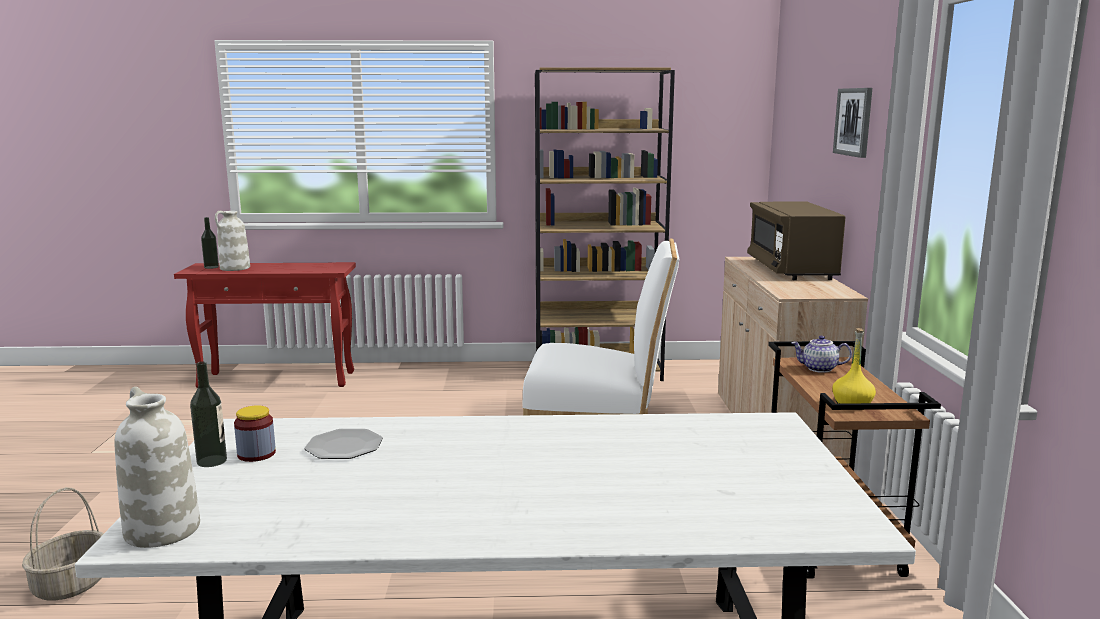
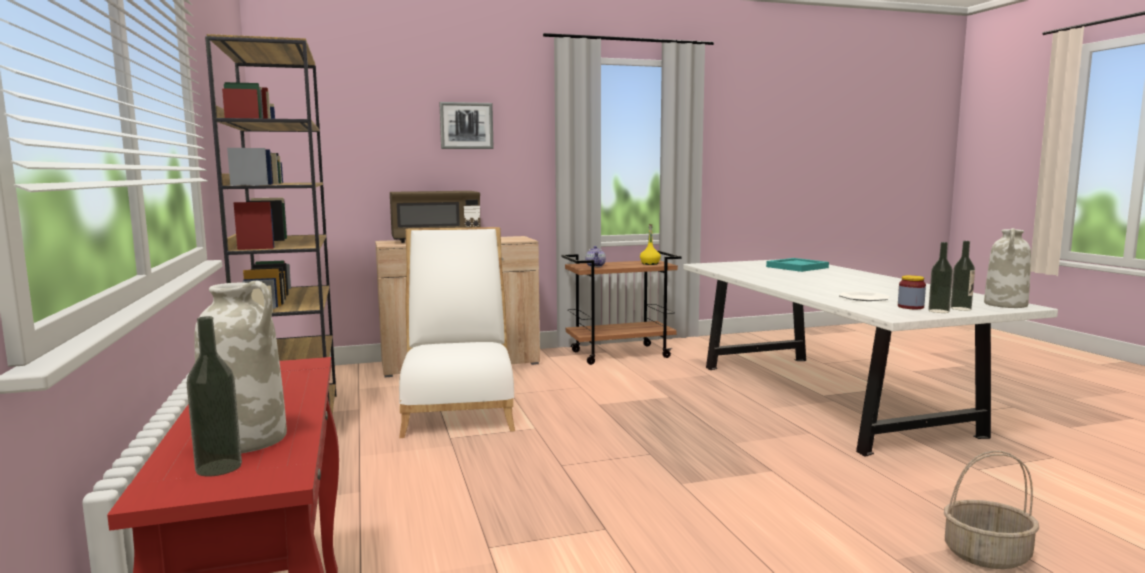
camera: 105 degrees left, 5 degrees down
none -> turquoise tray [766,258,829,272]
none -> bottle [950,241,975,311]

